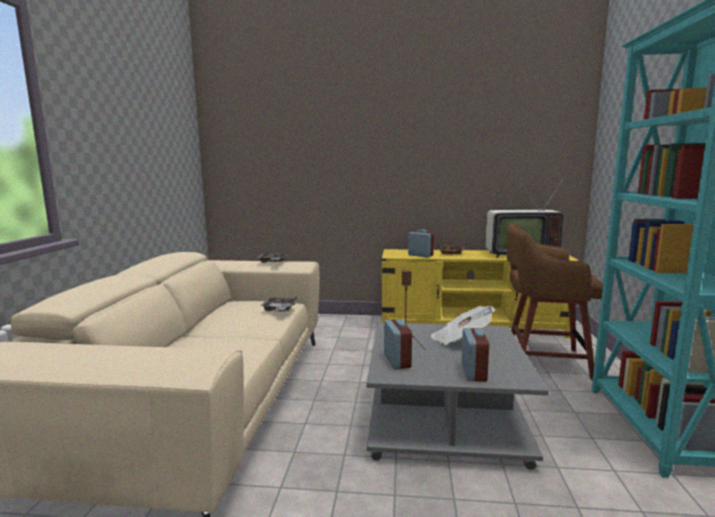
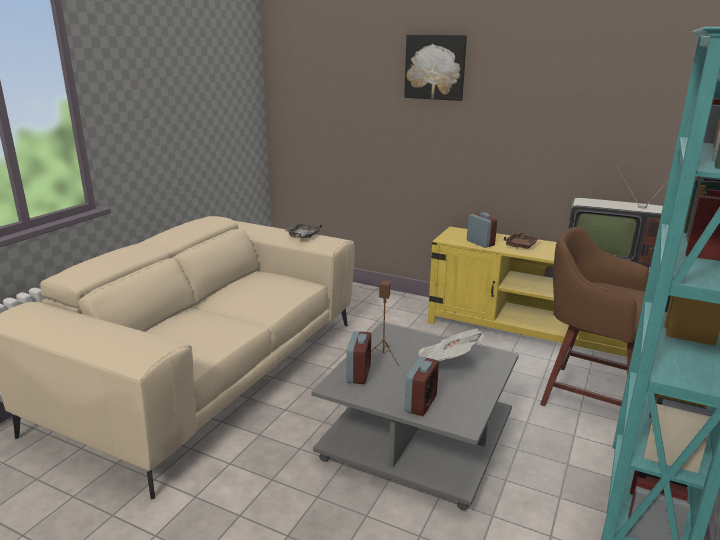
camera: 20 degrees right, 10 degrees up
grey tray [260,296,297,311] -> none
none -> picture [404,35,467,101]

